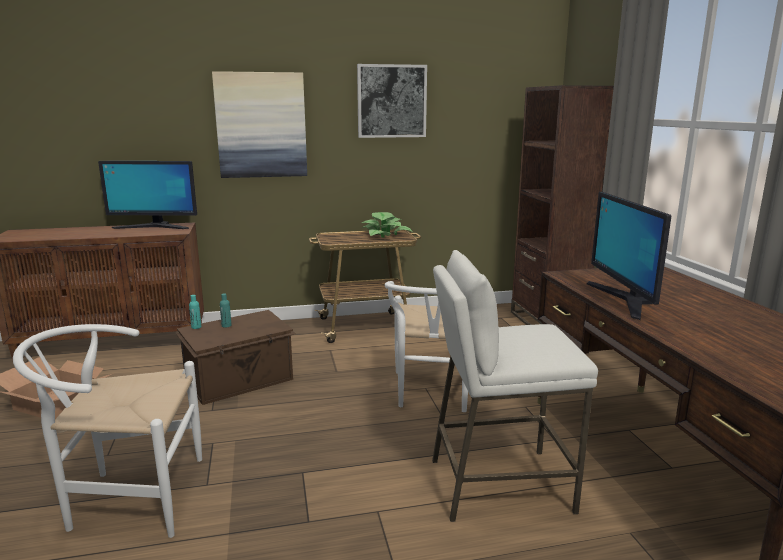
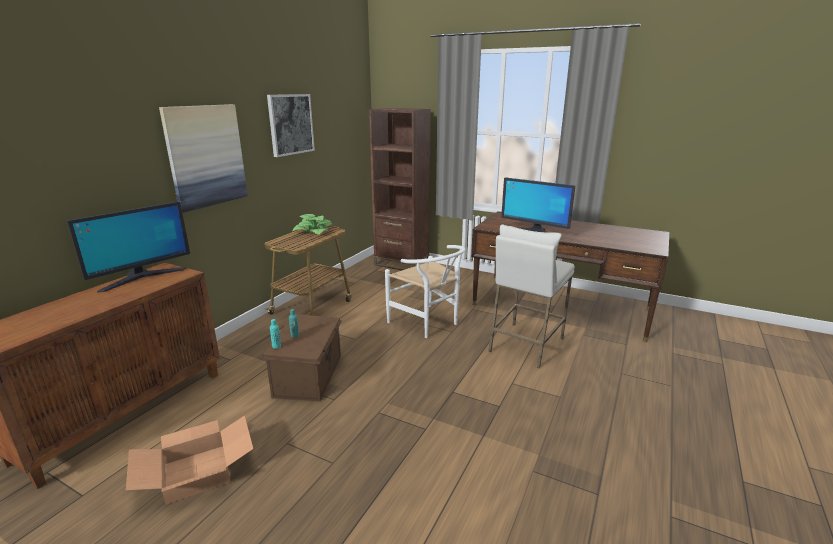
camera: 50 degrees left, 5 degrees up
white chair [13,324,202,538] -> none

